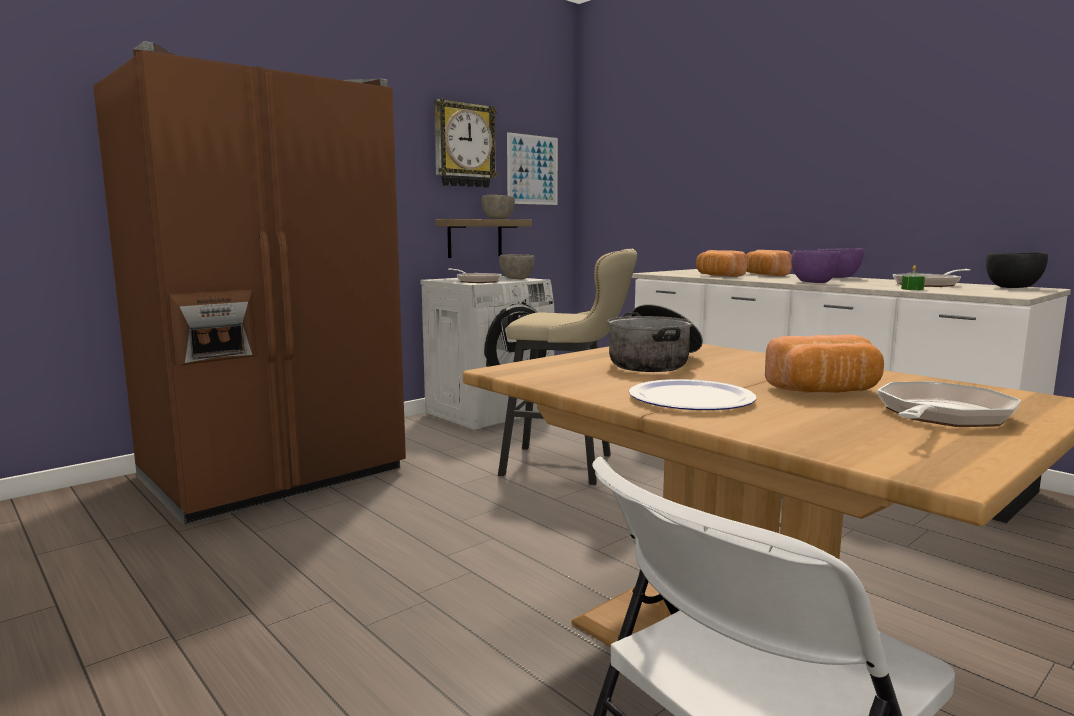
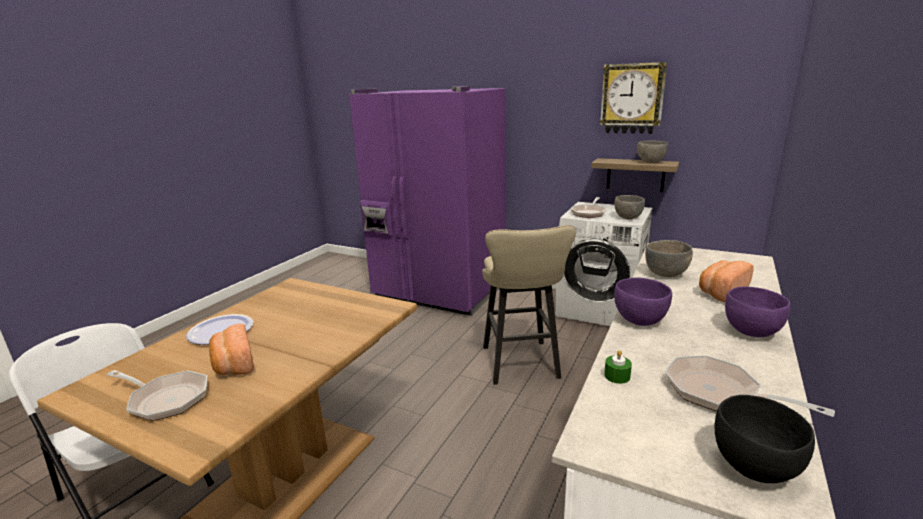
camera: 70 degrees right, 10 degrees up
brown fridge [93,41,406,525] -> purple fridge [349,86,505,316]
picture [507,132,558,205] -> none
cooking pot [607,304,703,372] -> none
bread [696,250,747,277] -> grey bowl [645,240,693,277]

